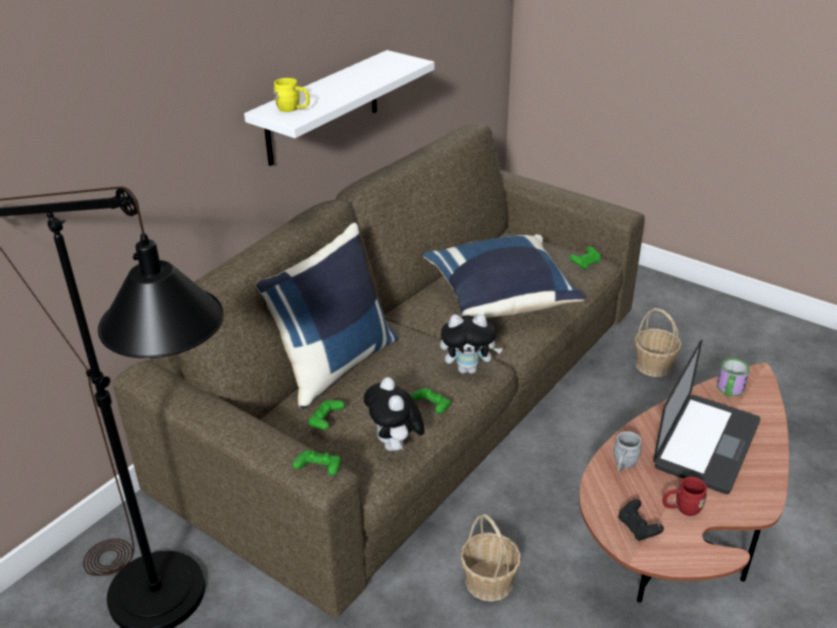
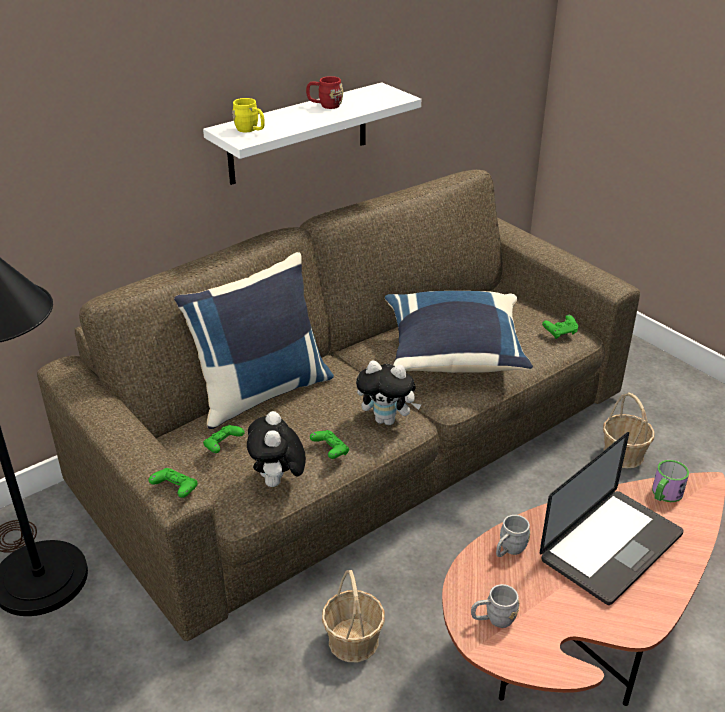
camera: 15 degrees right, 0 degrees up
black game controller [618,499,664,541] -> grey mug [471,584,520,628]
red mug [663,477,707,516] -> red mug moved to [306,76,343,109]

